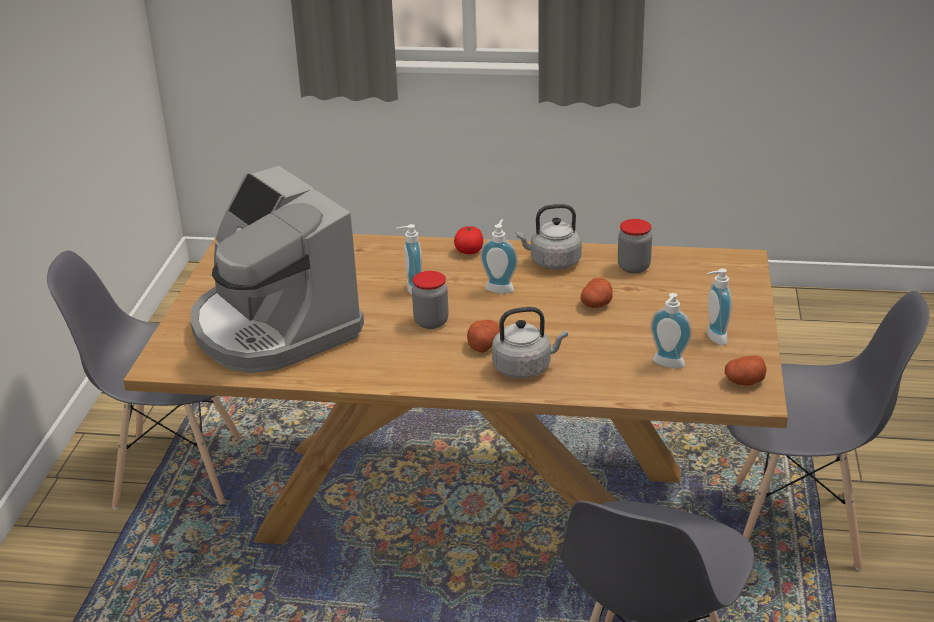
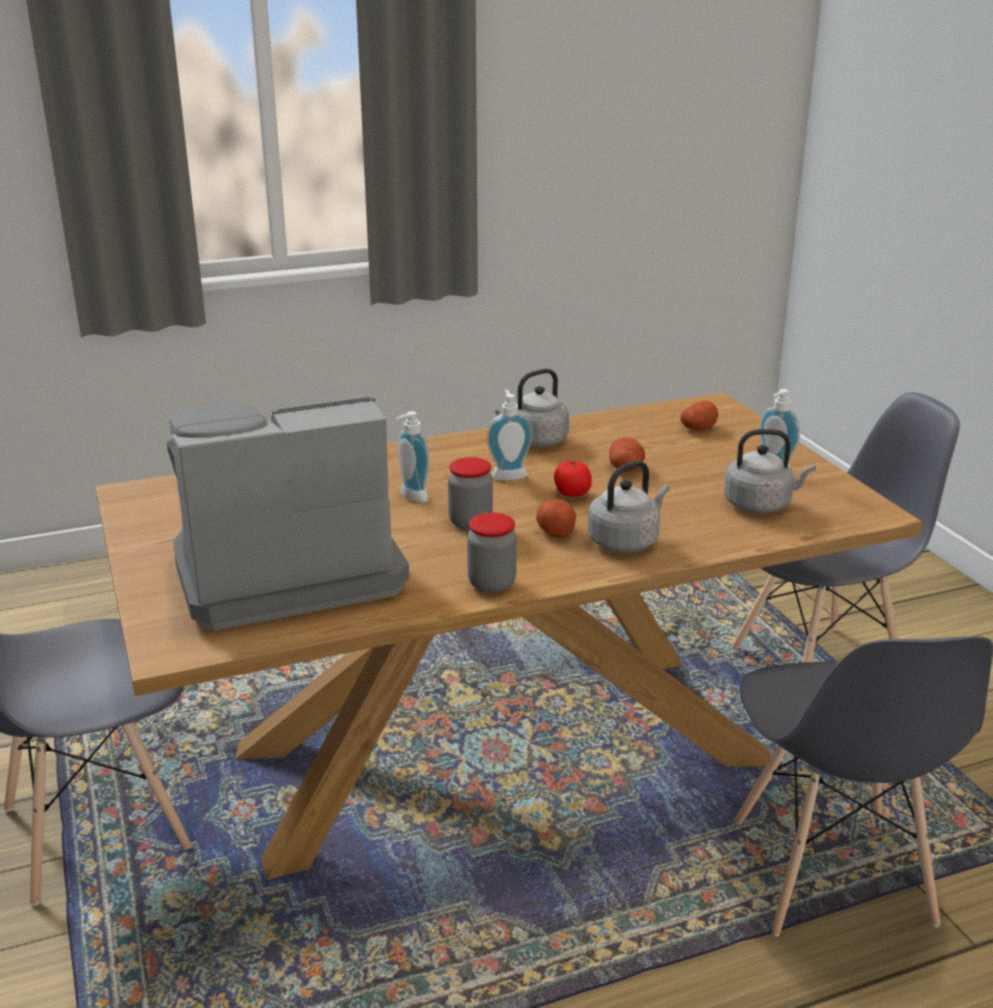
camera: 30 degrees left, 5 degrees down
coffee machine [190,166,364,373] -> coffee machine turned 135 degrees clockwise [167,397,409,631]
tomato [454,226,483,254] -> tomato moved to [554,460,592,497]
jar [618,219,652,274] -> jar moved to [467,513,517,593]
soap dispenser [650,293,692,368] -> grey kettle [724,429,816,513]
potato [725,355,767,386] -> potato moved to [680,401,718,430]

